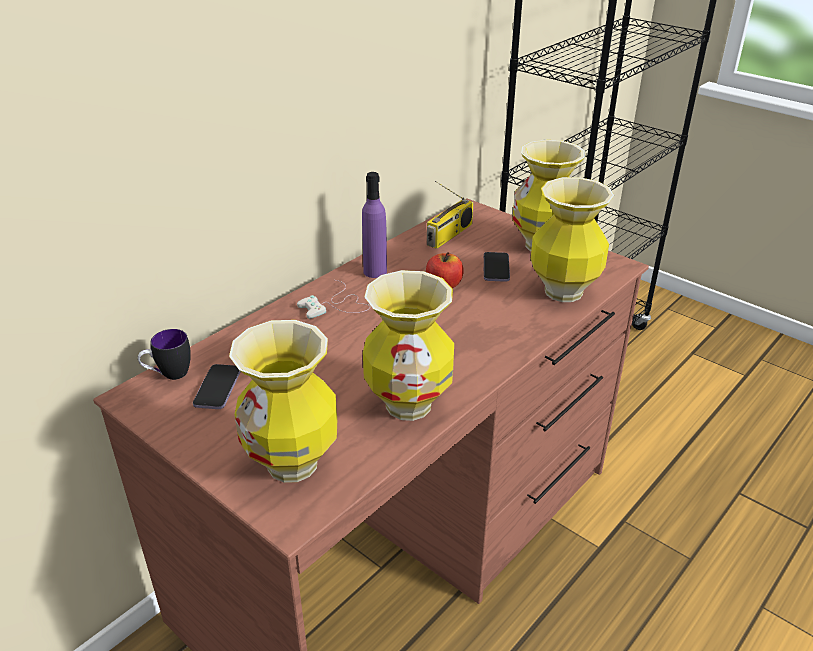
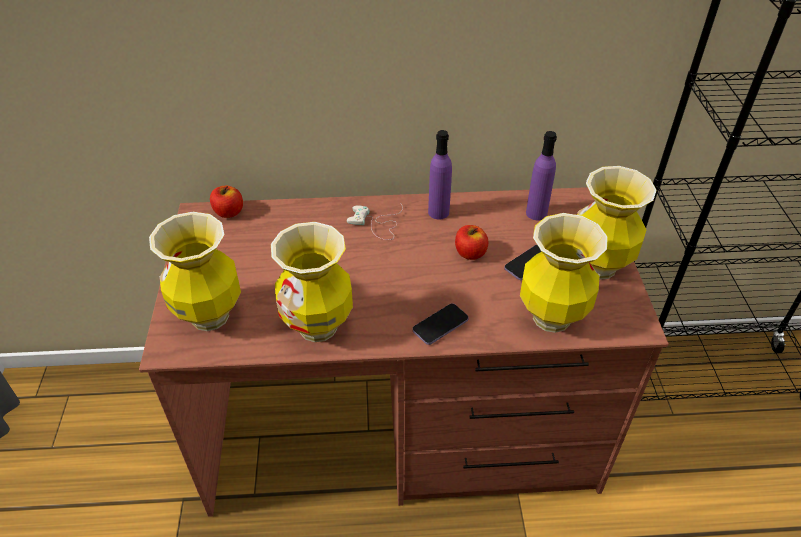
camera: 45 degrees right, 10 degrees up
mug [138,329,191,380] -> apple [210,186,243,218]
phone [193,364,241,409] -> phone moved to [413,304,469,345]
radio [427,181,474,249] -> purple bottle [526,131,557,221]

